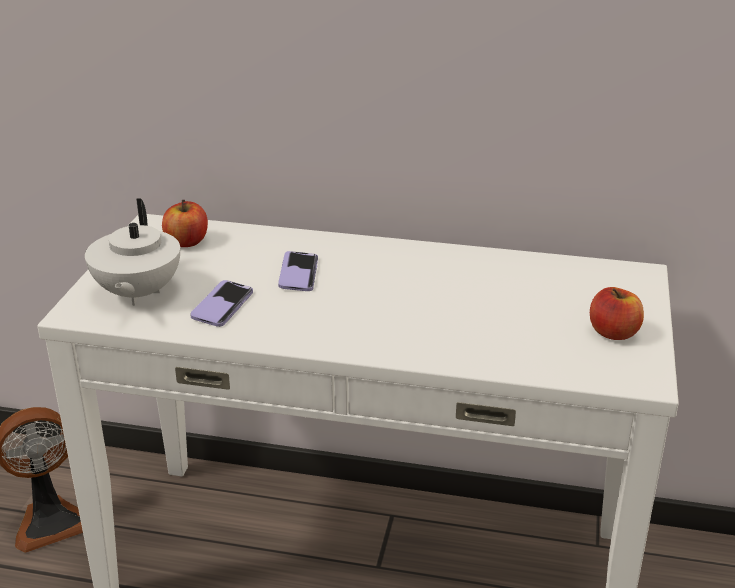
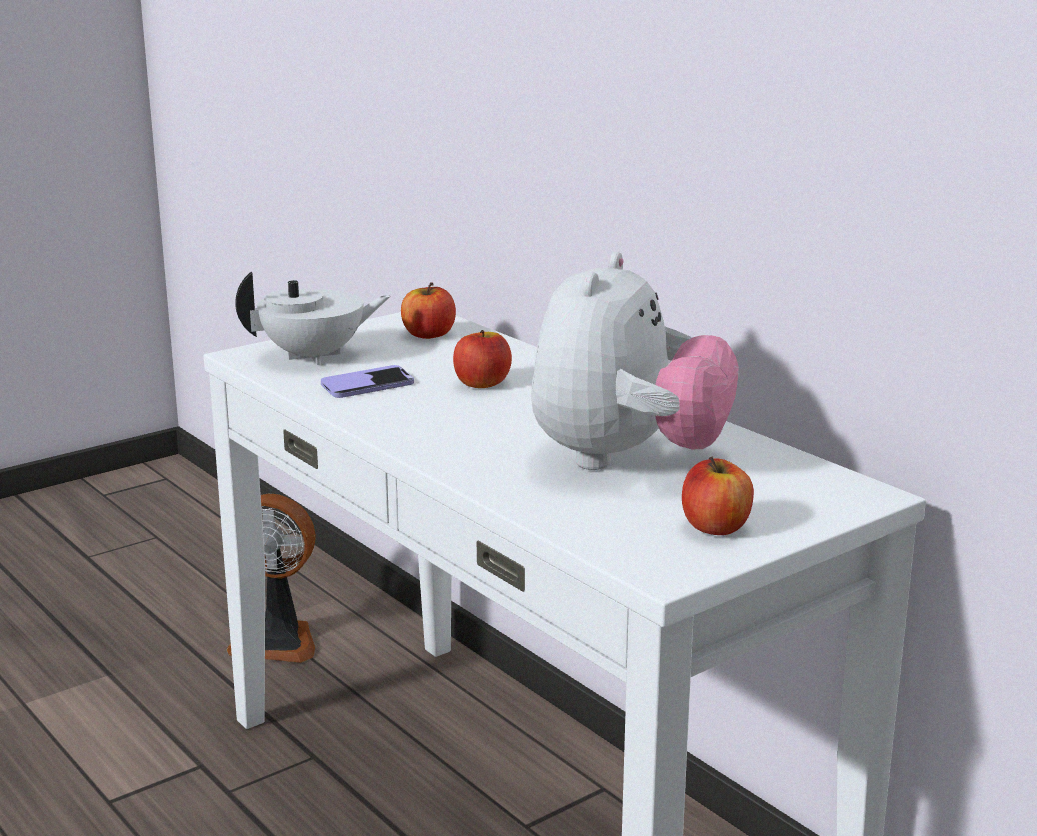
camera: 40 degrees right, 10 degrees down
white teapot [85,199,180,306] -> white teapot turned 150 degrees counterclockwise [235,272,391,365]
phone [278,251,318,291] -> apple [453,330,512,388]
none -> plush toy [531,252,739,470]

